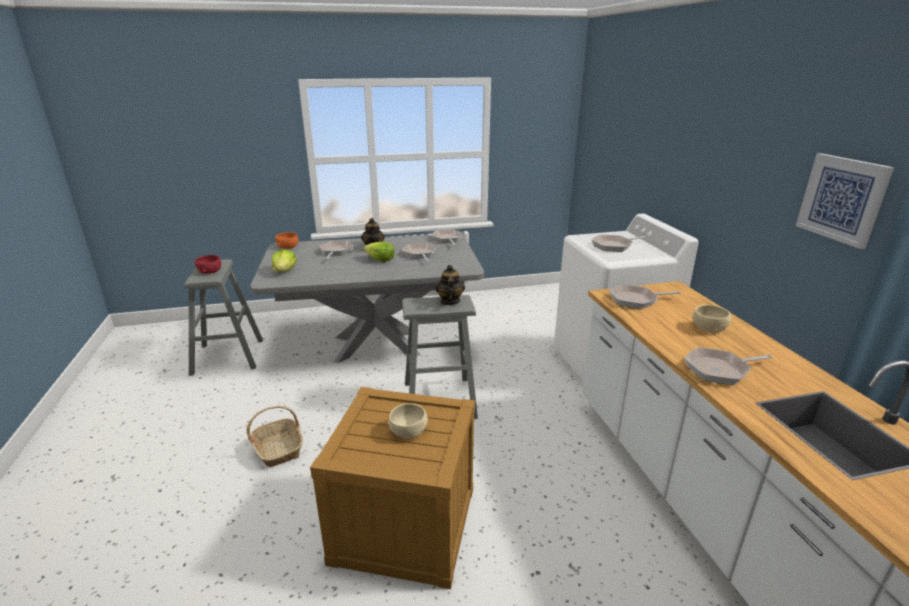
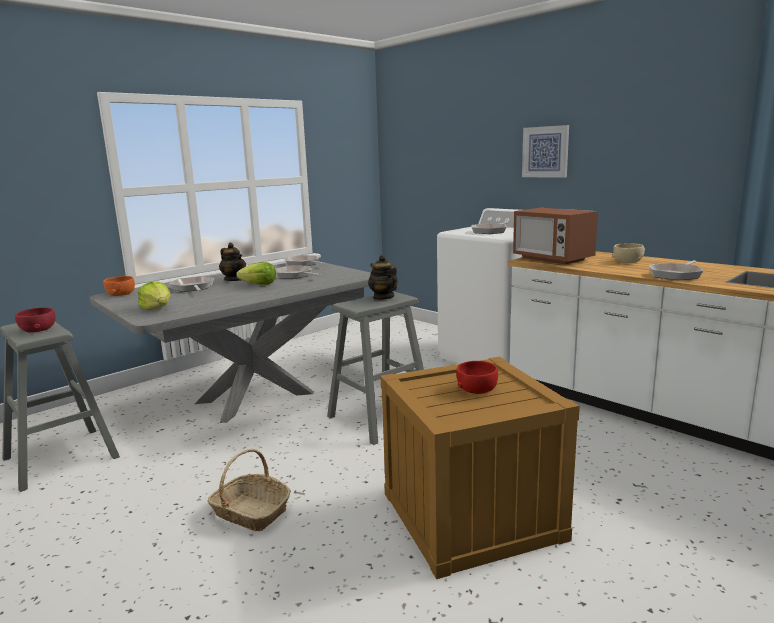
camera: 30 degrees left, 10 degrees down
beige bowl [388,403,428,439] -> red bowl [456,361,498,394]
frying pan [609,284,681,309] -> microwave [513,208,598,264]
picture [796,153,894,249] -> picture moved to [522,125,569,178]

